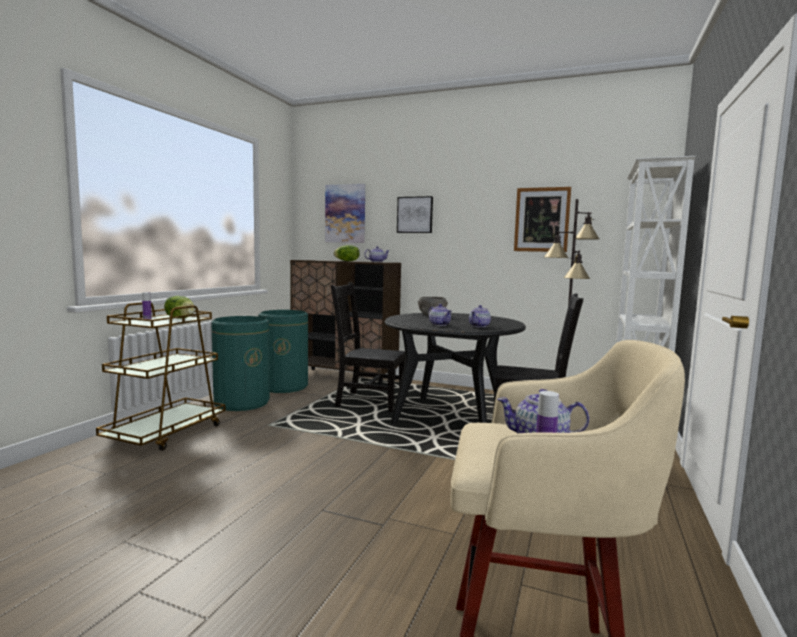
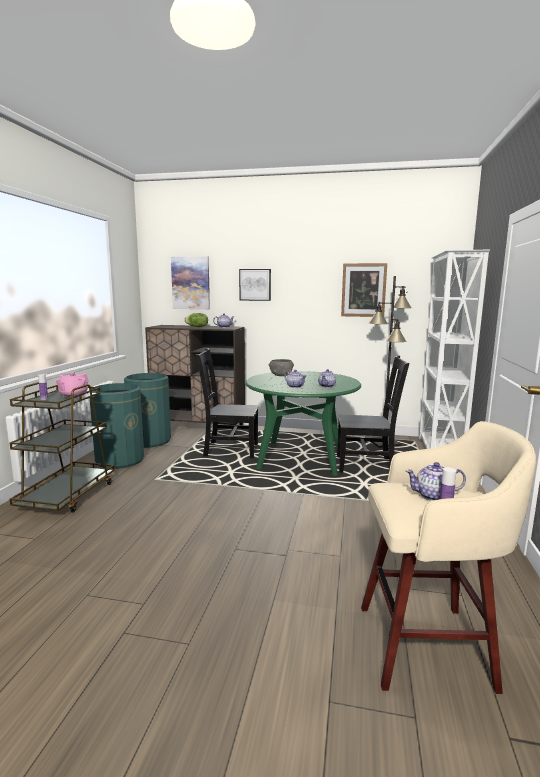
camera: 10 degrees left, 5 degrees up
lettuce [164,296,195,319] -> pink teapot [56,372,89,396]
black dining table [385,313,526,424] -> green dining table [246,371,361,476]

